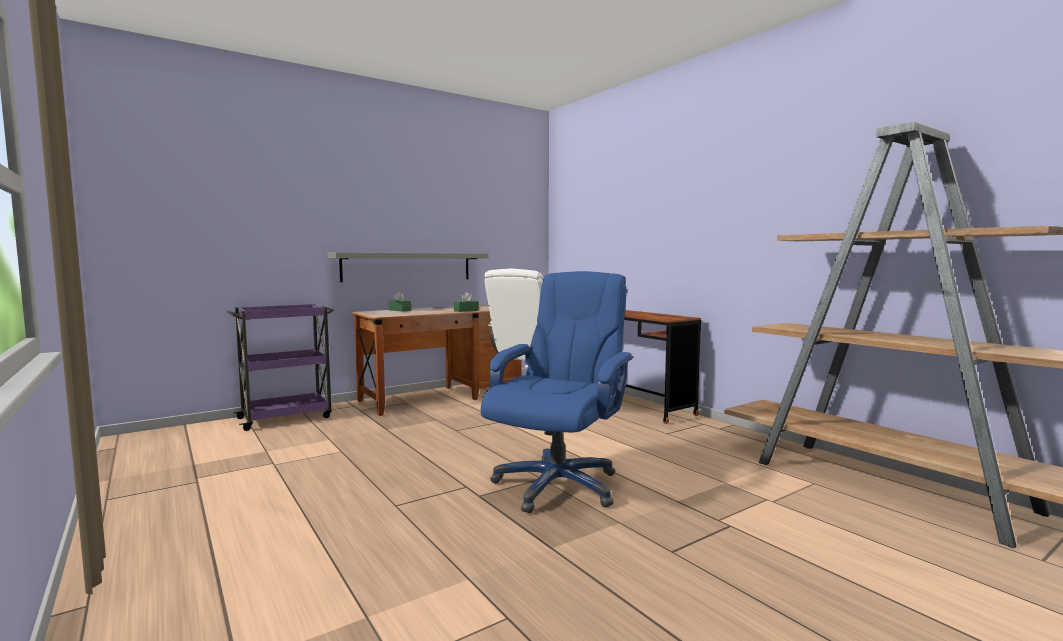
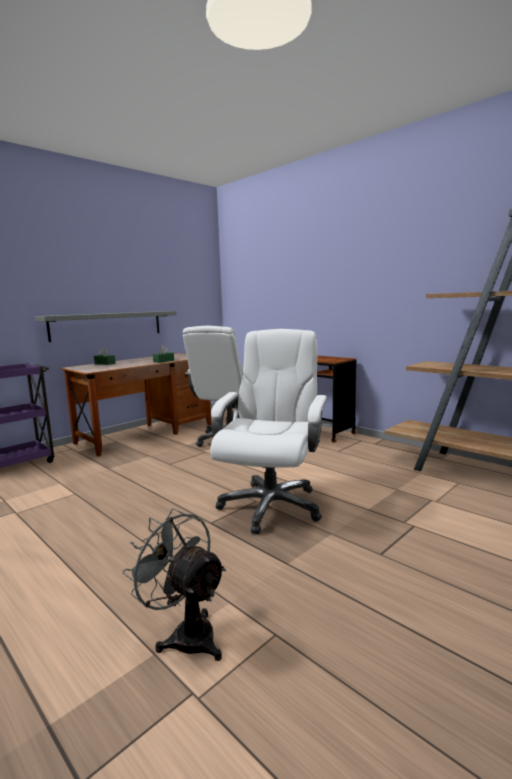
camera: 10 degrees left, 5 degrees up
blue office chair [481,271,633,513] -> white office chair [210,329,327,534]
none -> grey fan [122,509,226,661]

